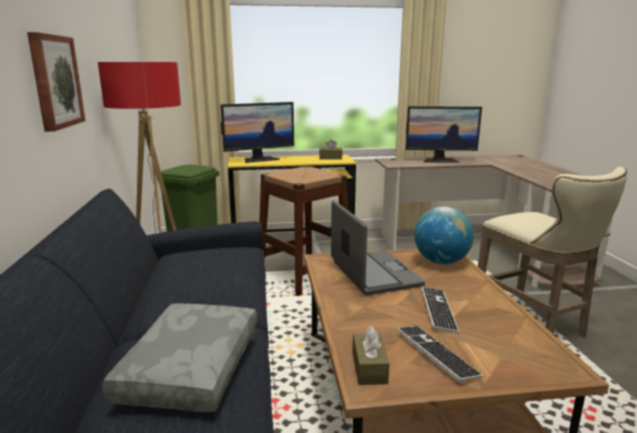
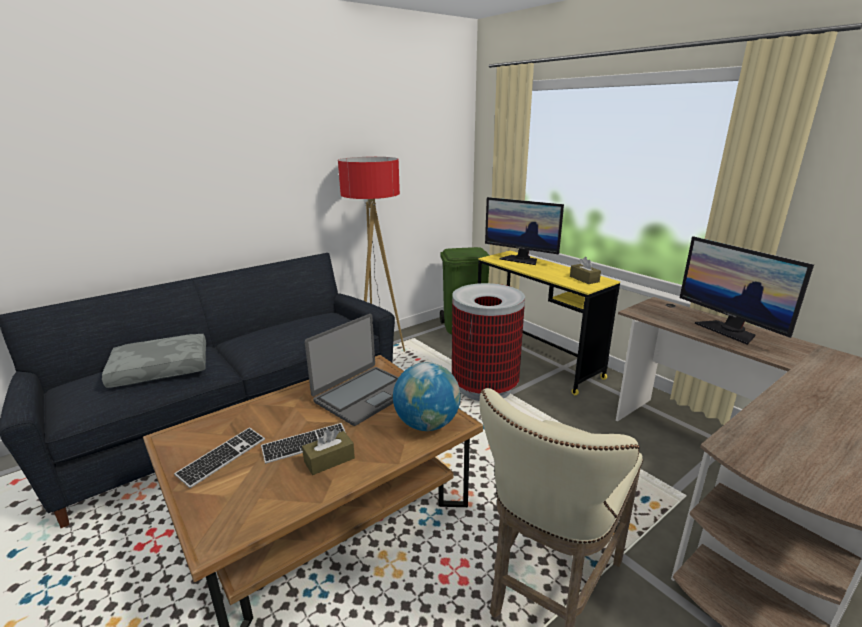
camera: 60 degrees right, 5 degrees up
picture [27,32,86,132] -> none
brown stool [259,166,348,296] -> trash can [452,283,525,401]
brown tissue box [352,326,389,385] -> brown tissue box moved to [302,429,355,475]

